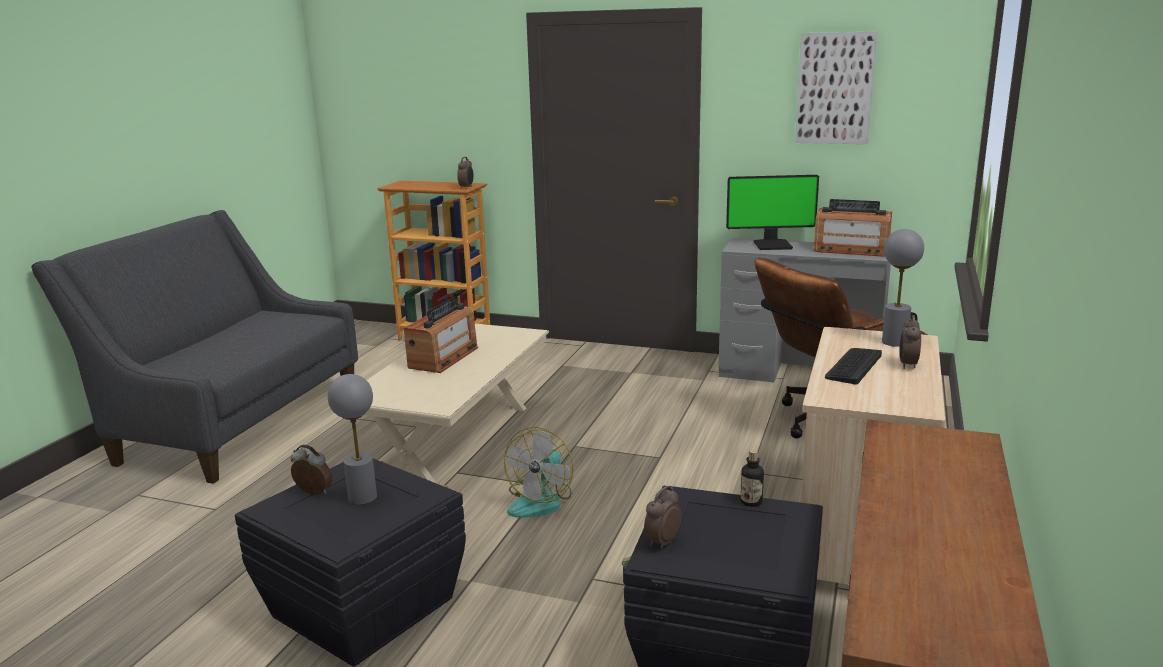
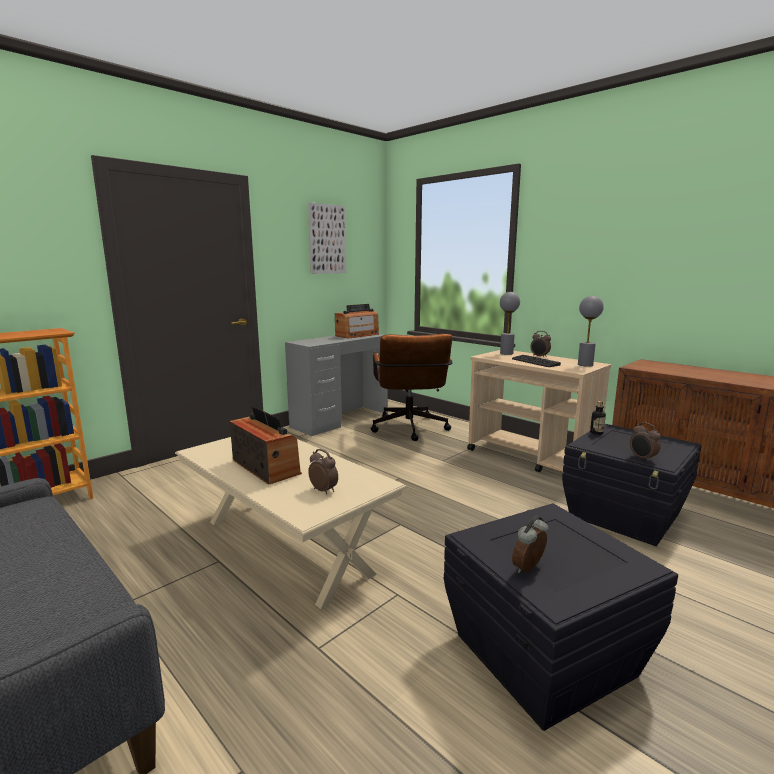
camera: 65 degrees left, 5 degrees down
grey table lamp [328,374,377,505] -> grey table lamp moved to [578,296,604,367]
alarm clock [457,157,474,189] -> alarm clock moved to [308,449,338,494]
fan [504,427,573,518] -> none
monitor [726,175,819,250] -> none

